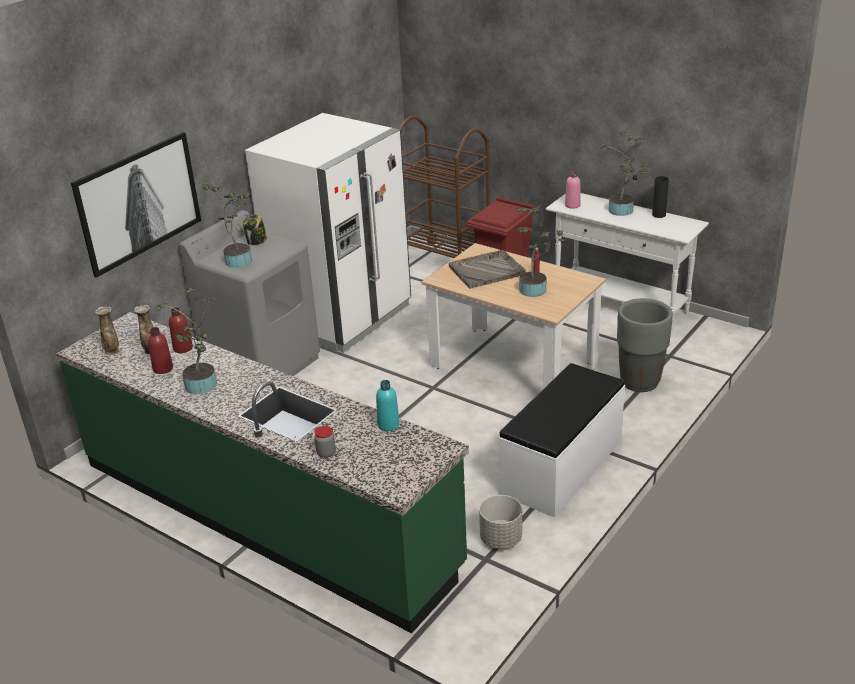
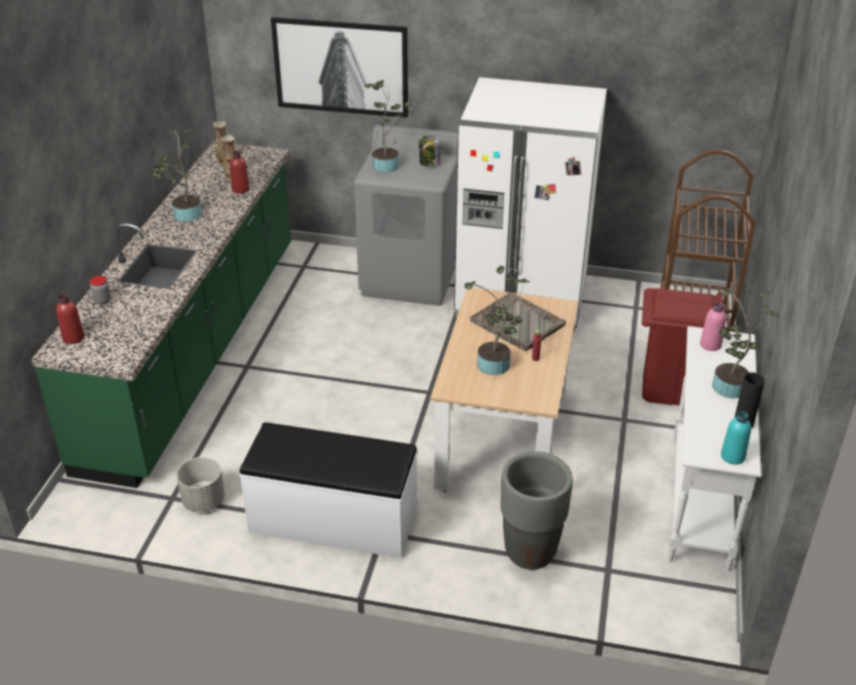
camera: 65 degrees right, 5 degrees up
red bottle [148,327,173,374] -> red bottle moved to [56,294,84,344]
turquoise bottle [376,380,400,431] -> turquoise bottle moved to [721,411,751,465]

